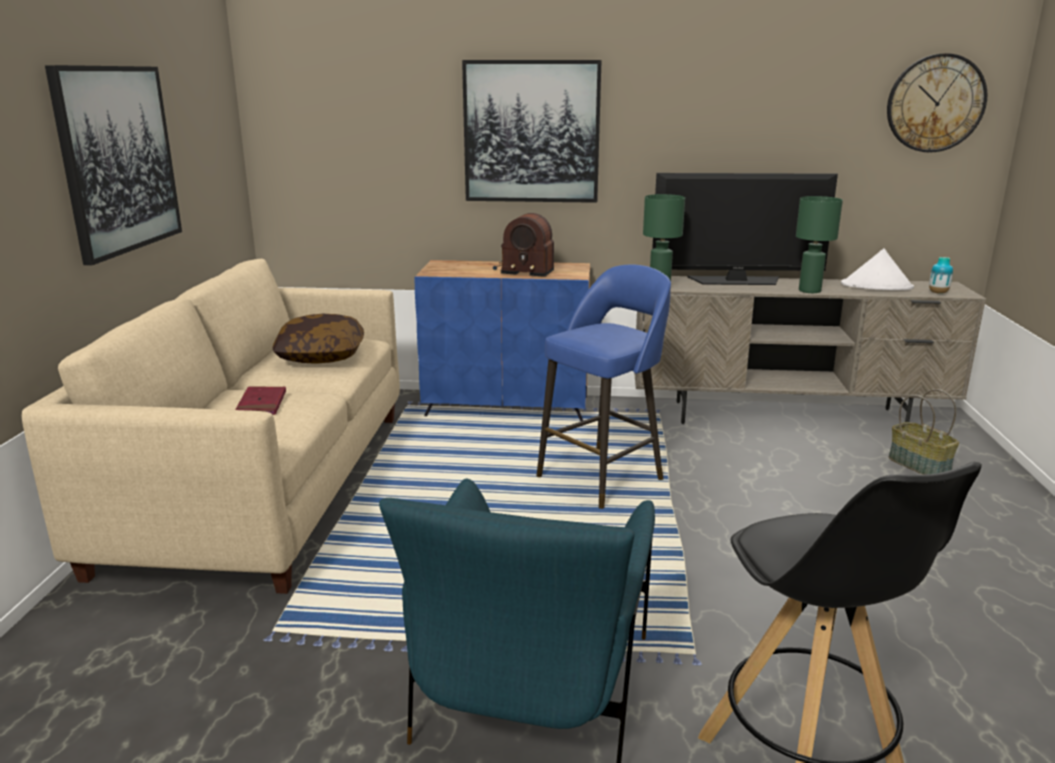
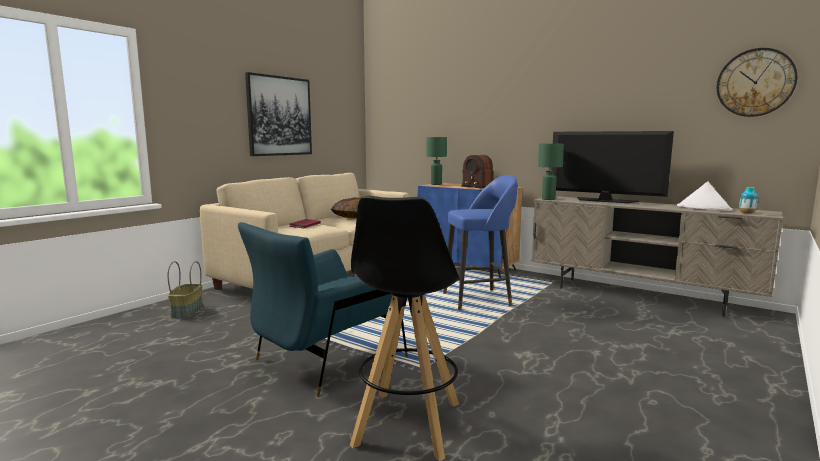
camera: 30 degrees right, 10 degrees down
picture [462,60,602,203] -> none
green table lamp [796,196,843,293] -> green table lamp moved to [427,137,447,185]
basket [889,389,959,475] -> basket moved to [168,261,203,318]

